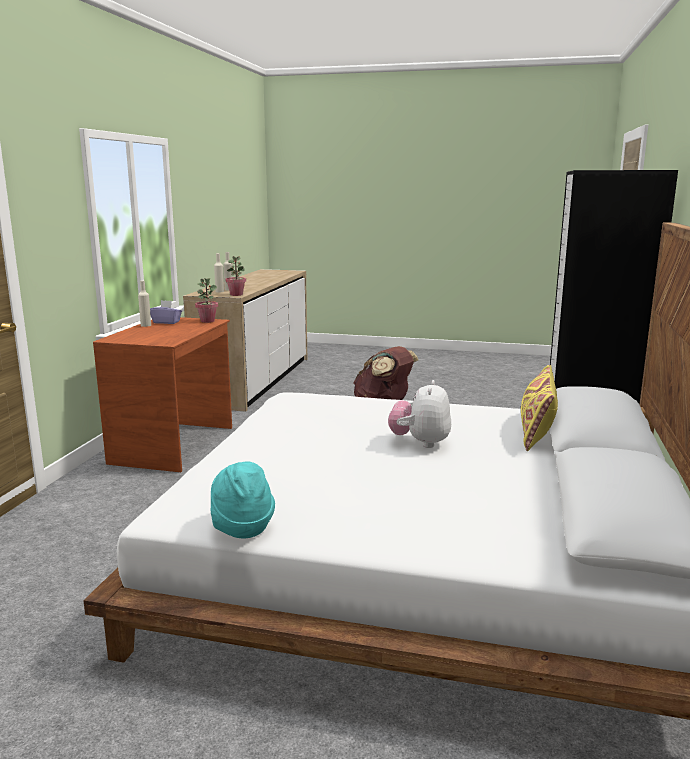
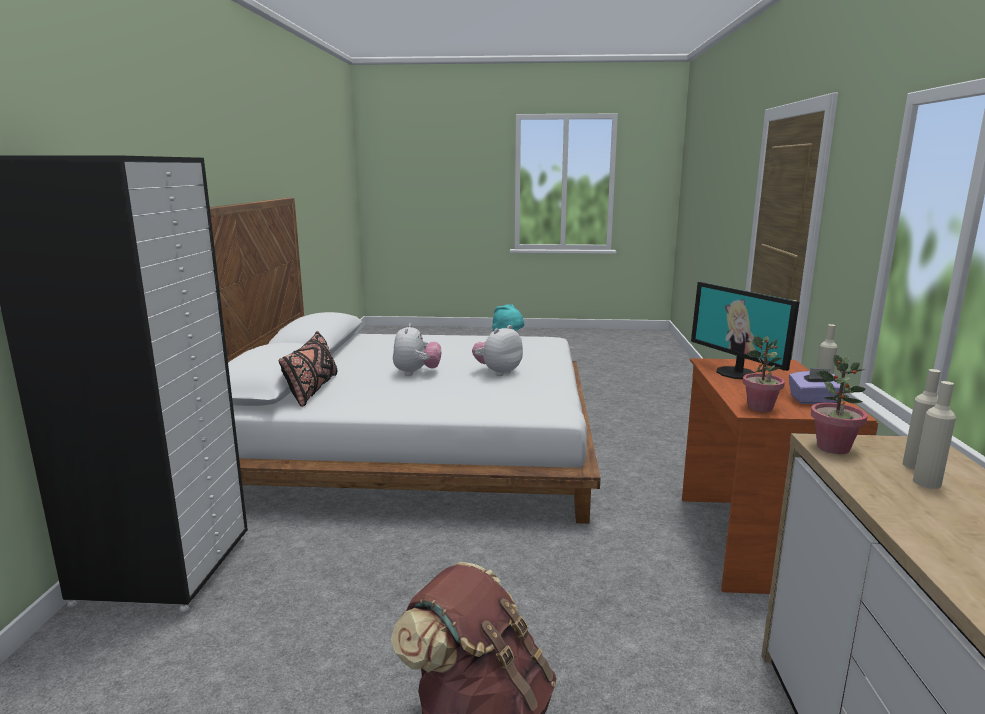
camera: 170 degrees right, 0 degrees up
yellow pillow [521,365,558,451] -> black pillow [279,331,337,407]
none -> plush toy [472,325,523,376]
none -> monitor [691,282,800,379]

